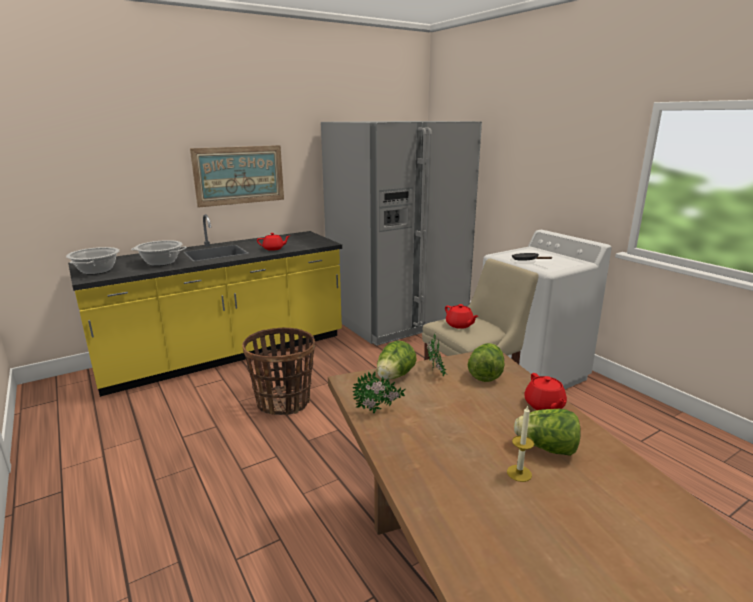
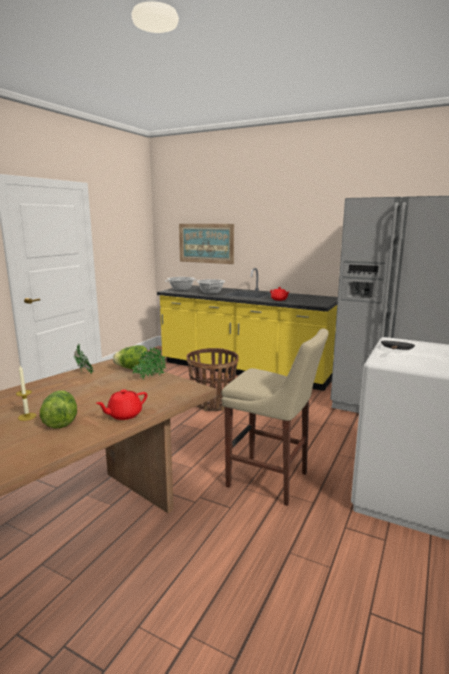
camera: 60 degrees right, 5 degrees down
picture [190,145,284,208] -> picture moved to [179,224,234,264]
red teapot [445,304,478,329] -> none
lettuce [468,343,505,382] -> none

